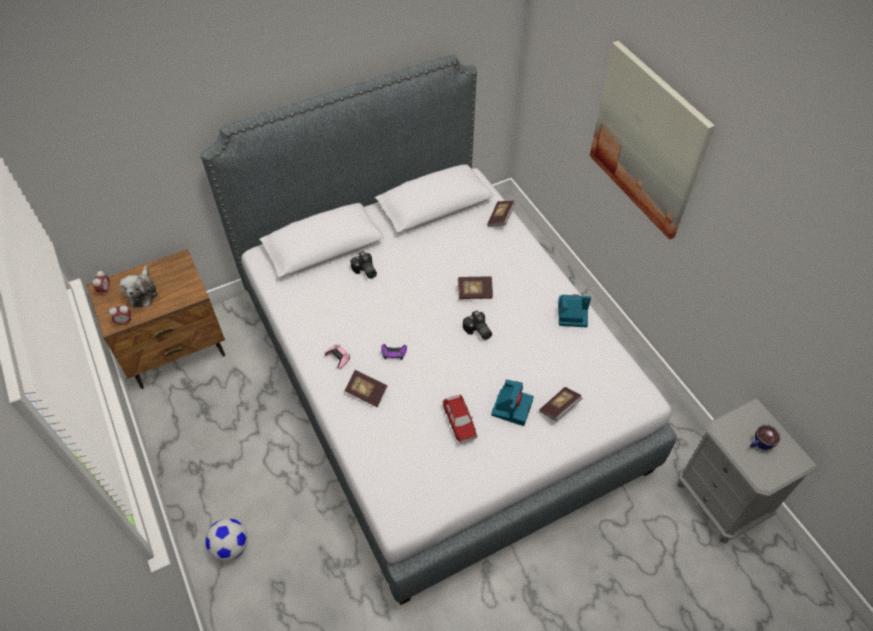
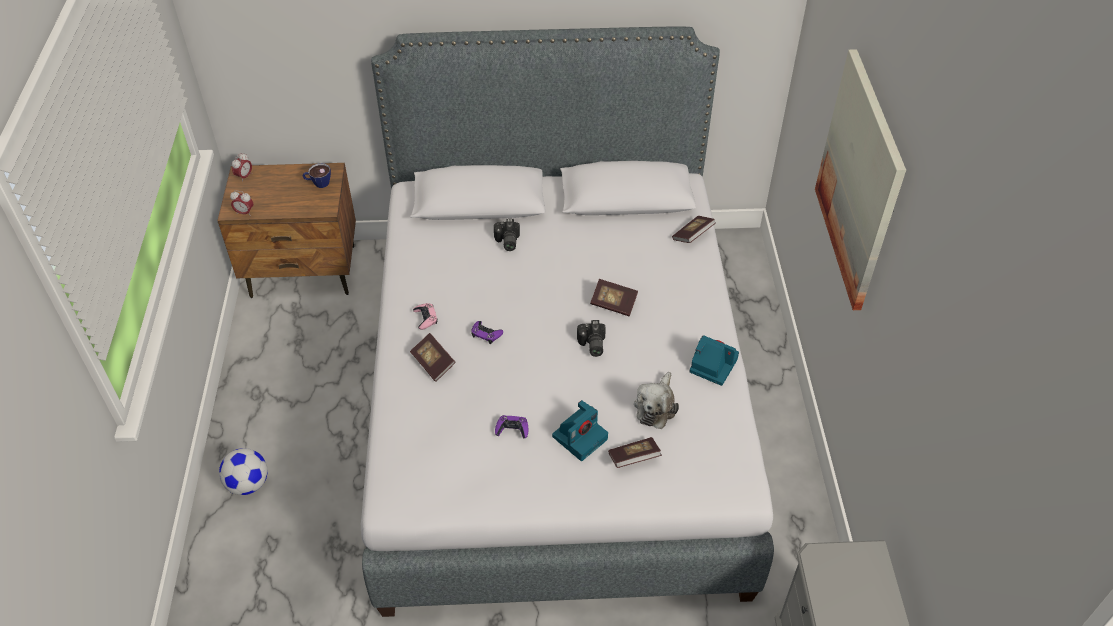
camera: 25 degrees right, 5 degrees down
plush toy [120,266,158,308] -> plush toy moved to [634,372,679,429]
toy car [442,395,478,443] -> purple game controller [495,415,528,439]
cup [750,424,781,450] -> cup moved to [303,163,331,188]

